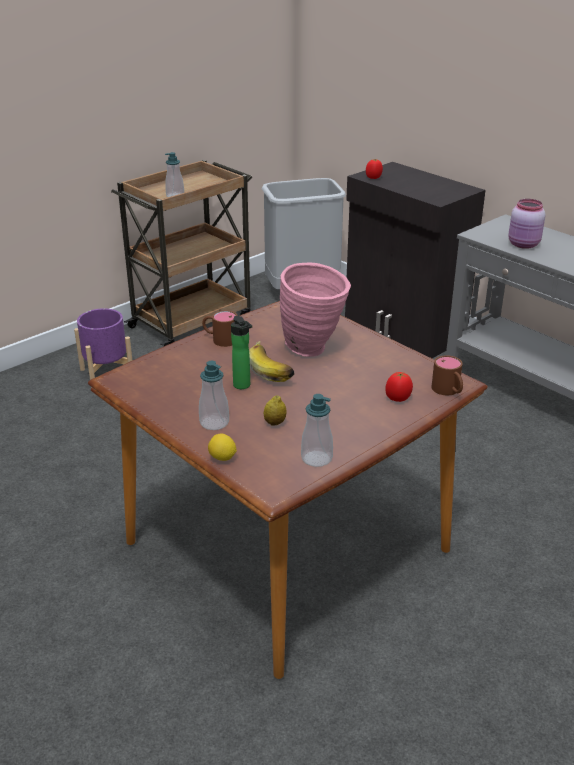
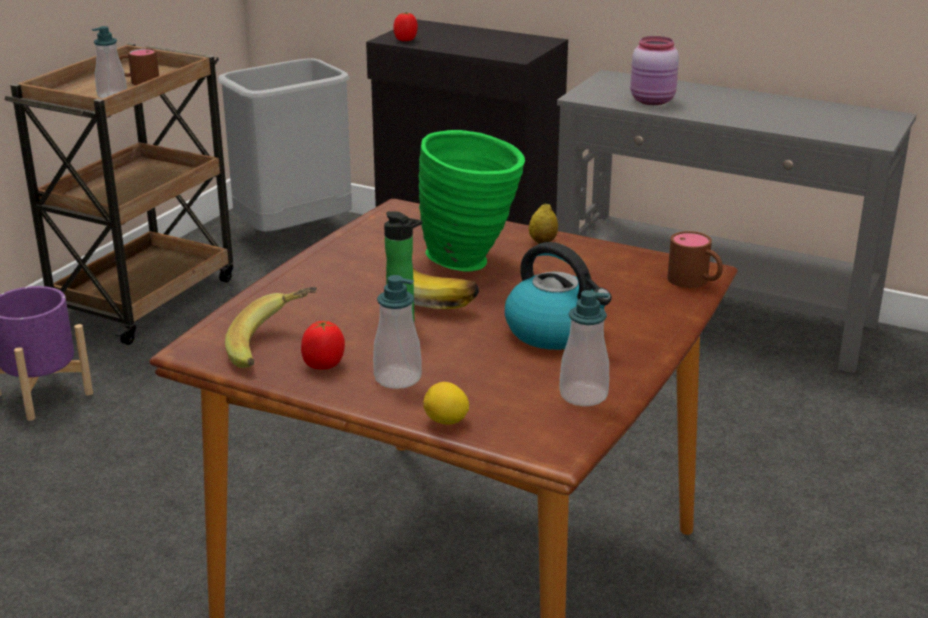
camera: 20 degrees left, 5 degrees down
brown mug [202,310,237,347] -> brown mug moved to [119,48,159,85]
lemon [264,395,287,426] -> lemon moved to [529,203,558,244]
pink vase [280,263,351,357] -> green vase [419,130,525,272]
tomato [385,372,413,402] -> tomato moved to [301,321,345,369]
none -> banana [225,287,317,368]
none -> kettle [505,242,612,350]

